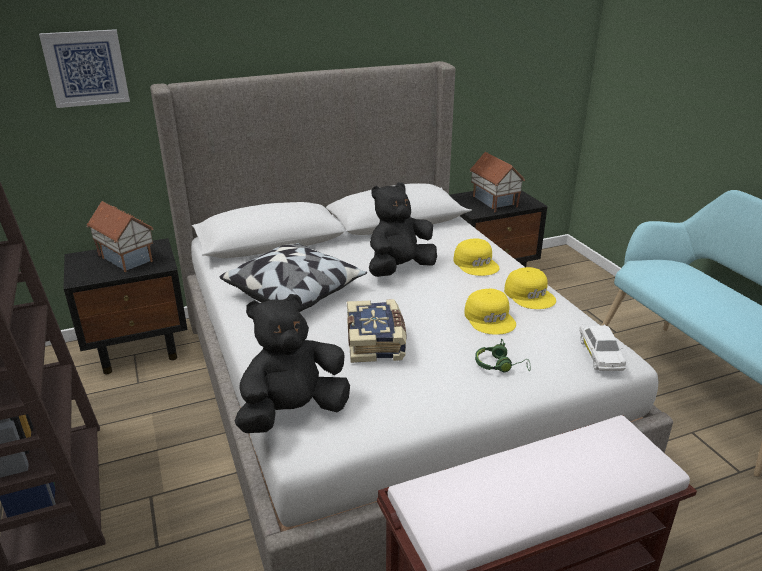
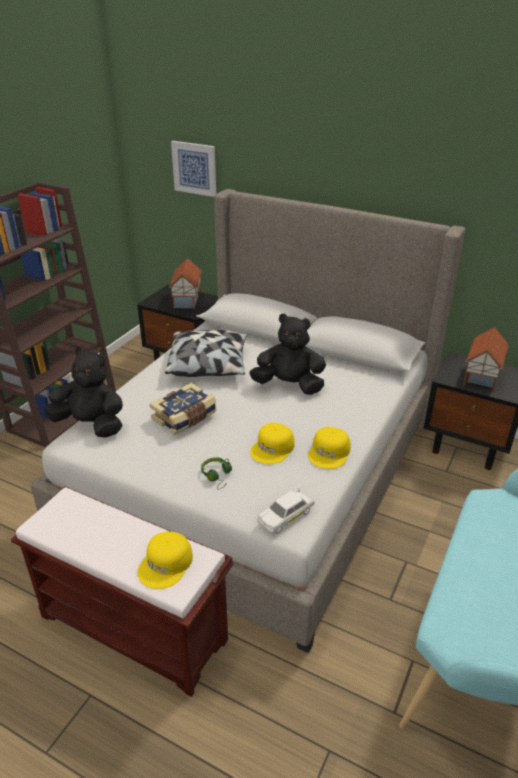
camera: 50 degrees right, 5 degrees up
yellow cap [454,238,500,276] -> yellow cap moved to [138,531,193,589]

